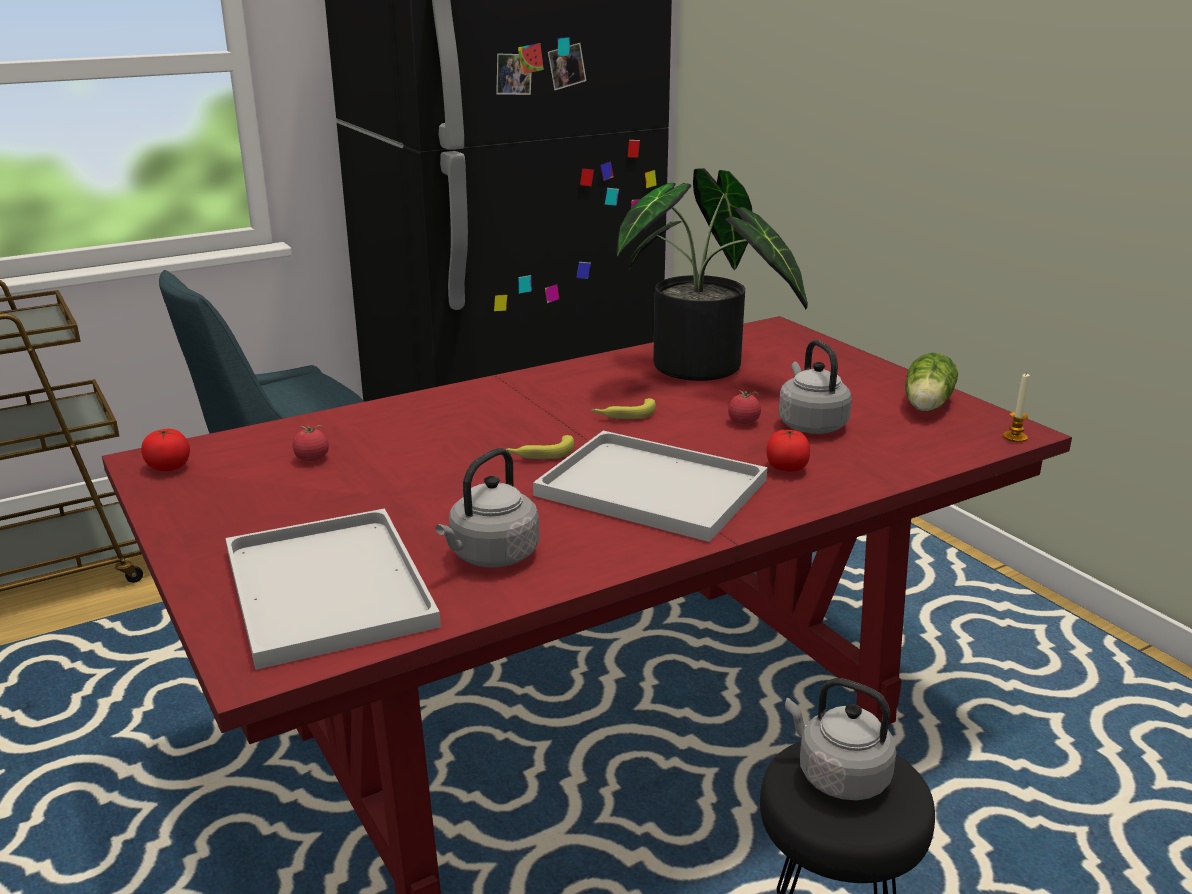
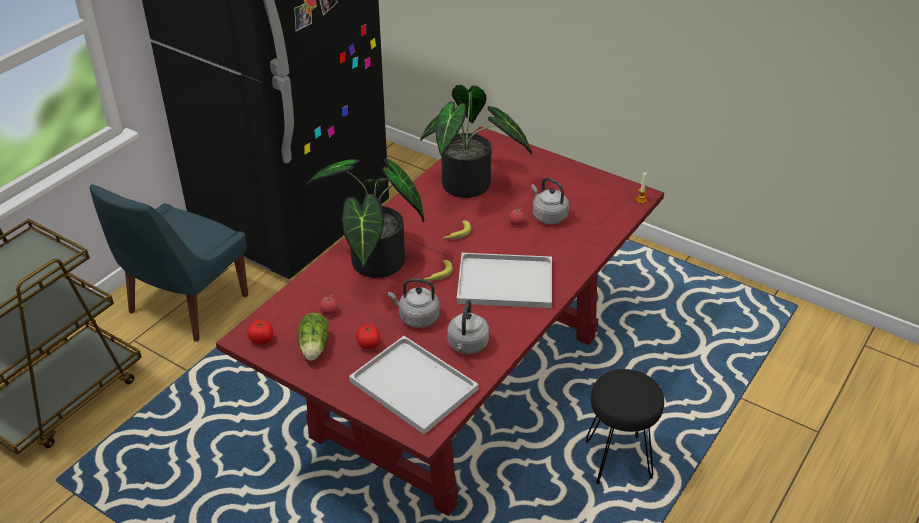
camera: 25 degrees left, 15 degrees up
tomato [766,429,810,472] -> tomato moved to [356,325,380,349]
grey kettle [785,678,896,800] -> grey kettle moved to [388,278,440,328]
lettuce [905,352,958,411] -> lettuce moved to [298,313,329,361]
none -> potted plant [306,158,424,278]

